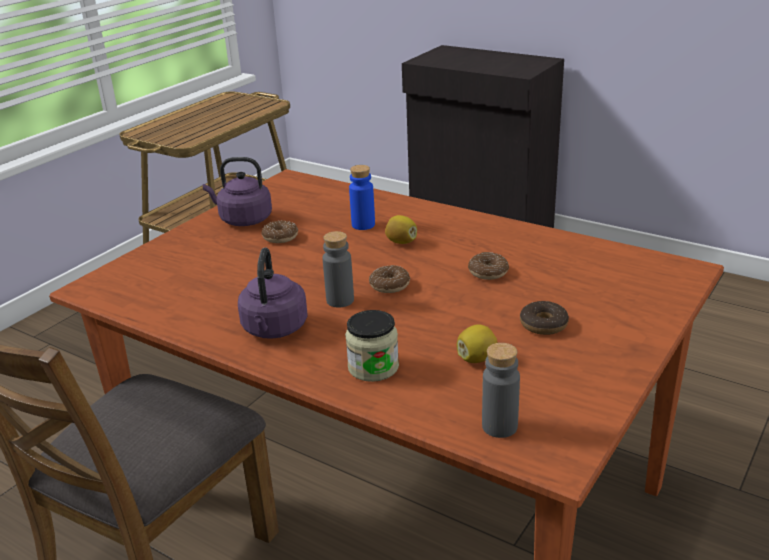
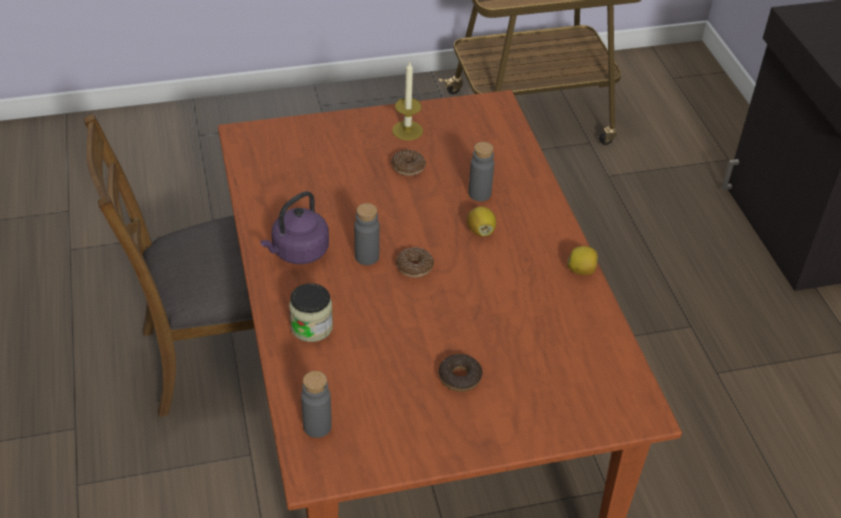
camera: 40 degrees right, 15 degrees up
purple kettle [203,157,272,226] -> candle [392,61,423,140]
blue bottle [349,165,375,230] -> grey bottle [469,142,494,201]
lemon [456,324,498,363] -> lemon moved to [568,246,598,275]
donut [468,252,509,280] -> none

